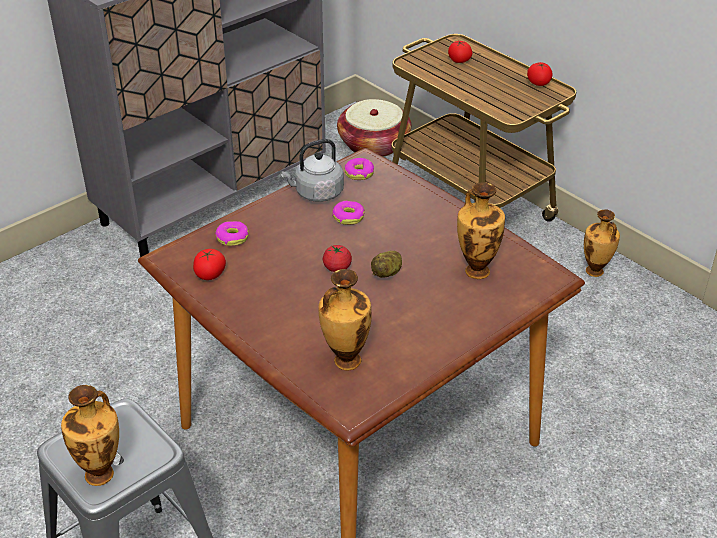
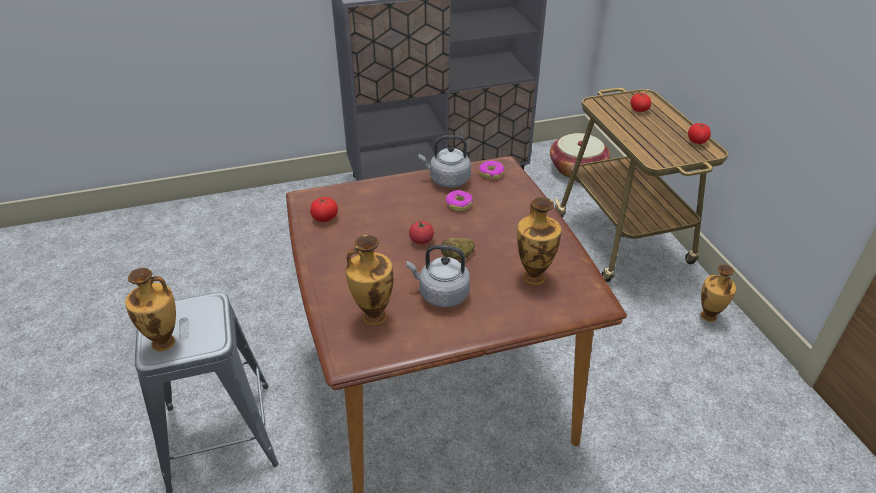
camera: 25 degrees right, 0 degrees up
donut [215,221,249,246] -> none
none -> grey kettle [407,245,470,307]

